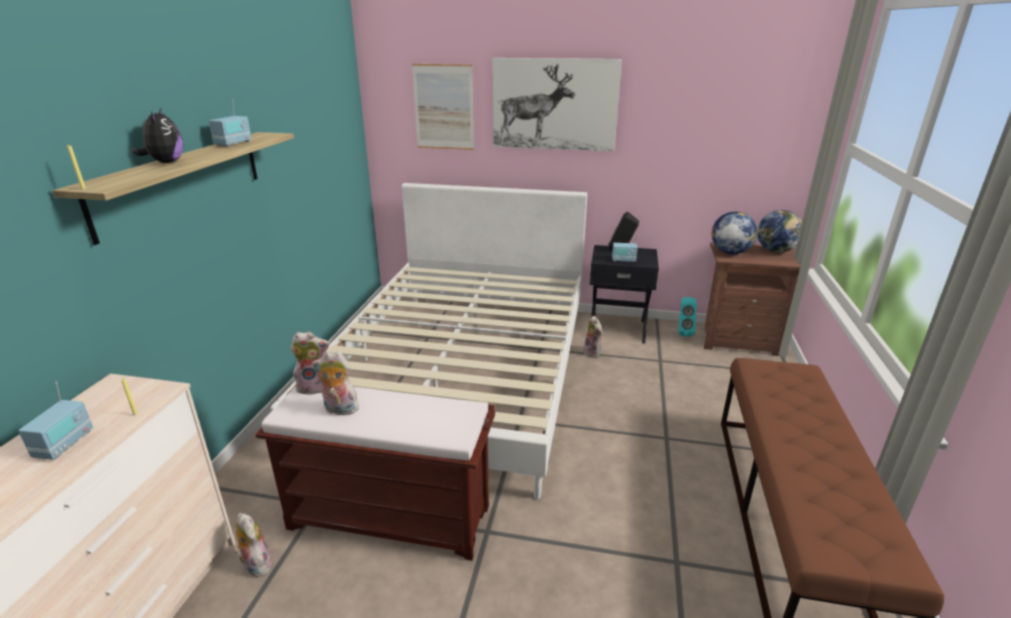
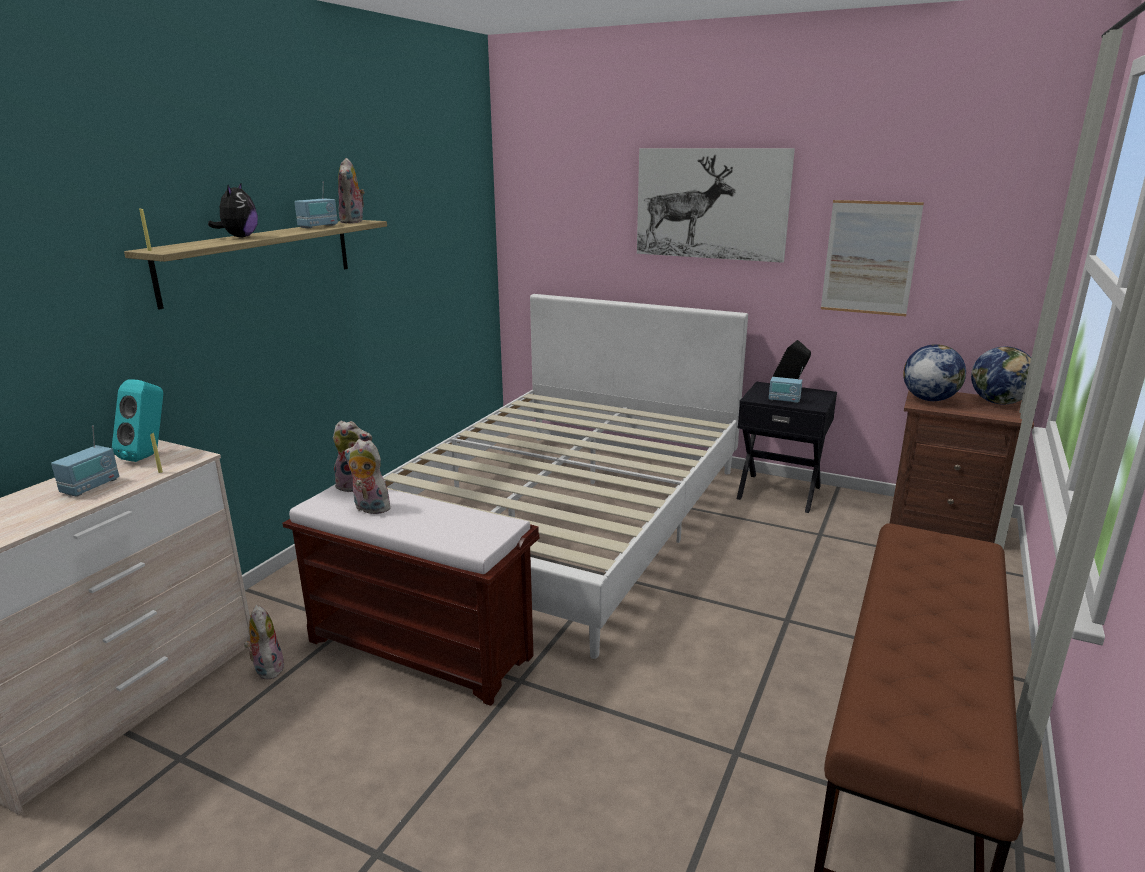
camera: 15 degrees right, 5 degrees down
picture [412,64,475,150] -> picture moved to [821,200,924,316]
plush toy [584,316,603,358] -> plush toy moved to [338,158,365,223]
turquoise speaker [678,297,697,337] -> turquoise speaker moved to [112,379,163,462]

